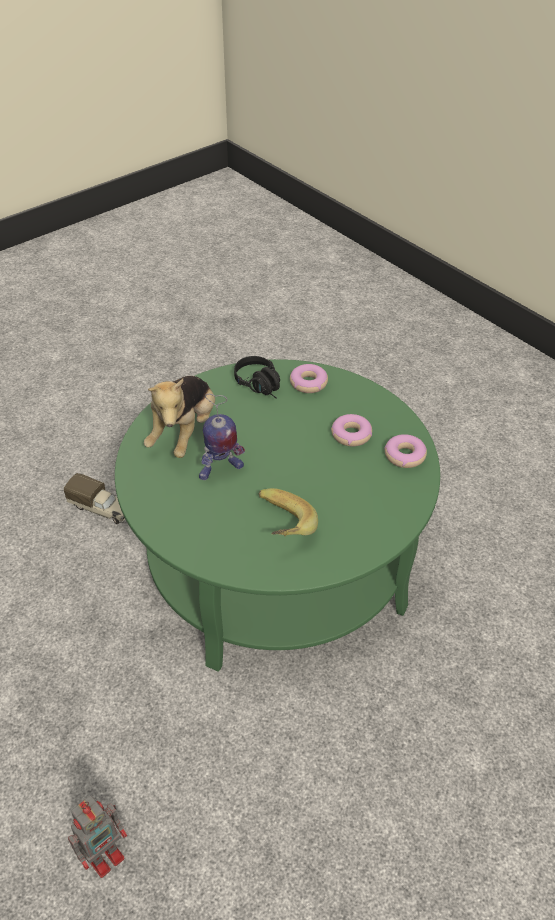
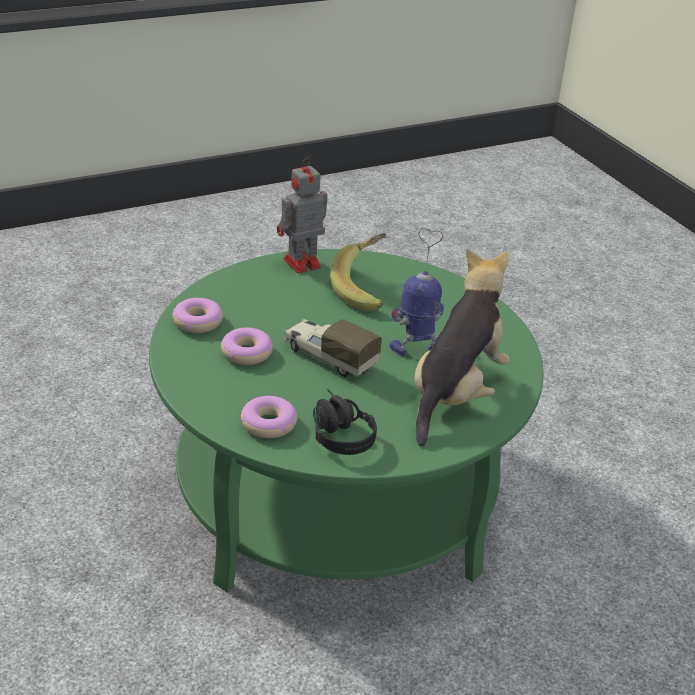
camera: 170 degrees left, 10 degrees down
toy truck [64,473,126,525] -> toy truck moved to [284,319,382,377]
toy robot [68,795,127,878] -> toy robot moved to [277,157,328,274]

